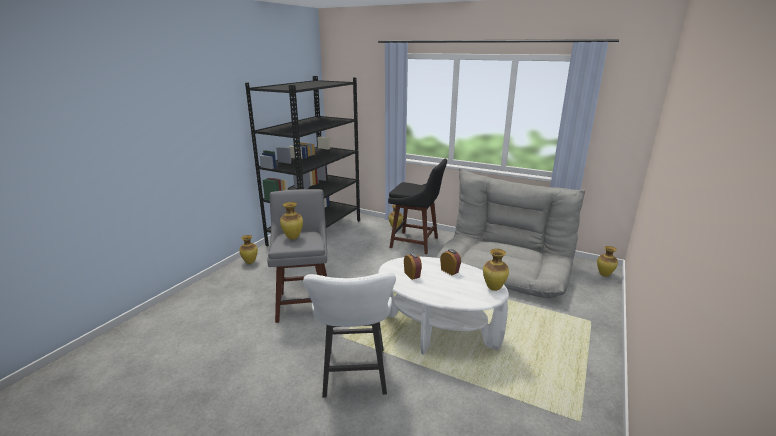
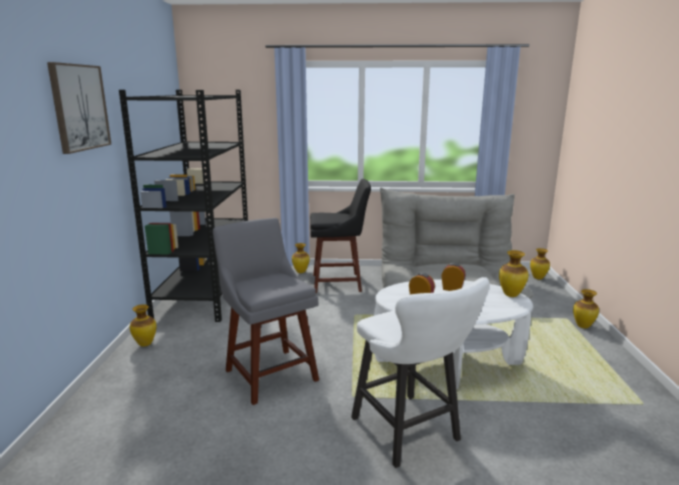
camera: 25 degrees left, 5 degrees down
vase [280,202,303,240] -> vase moved to [573,289,599,328]
none -> picture [47,62,112,154]

